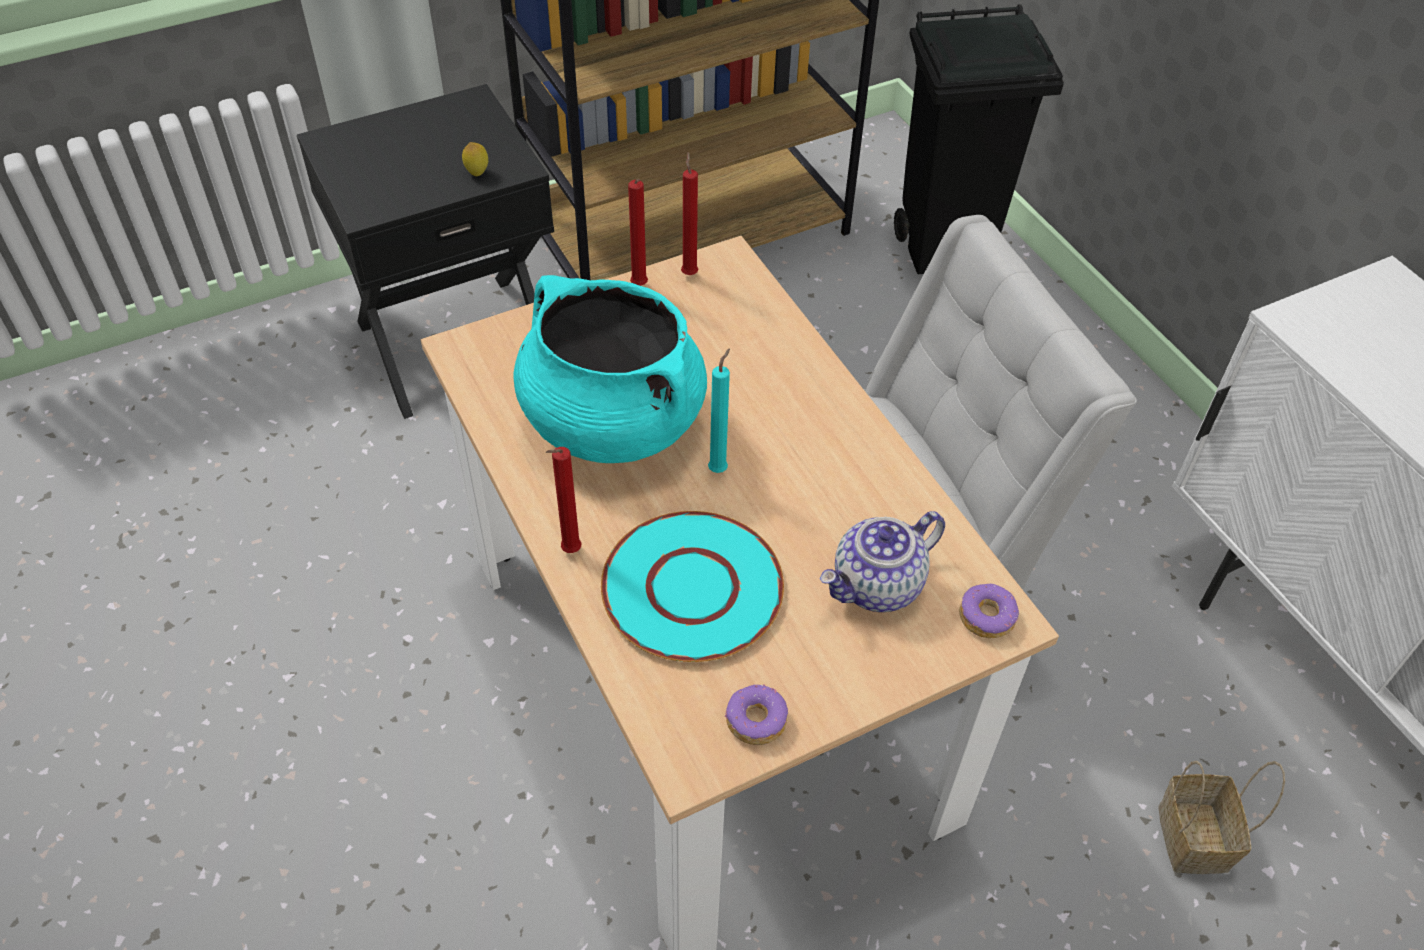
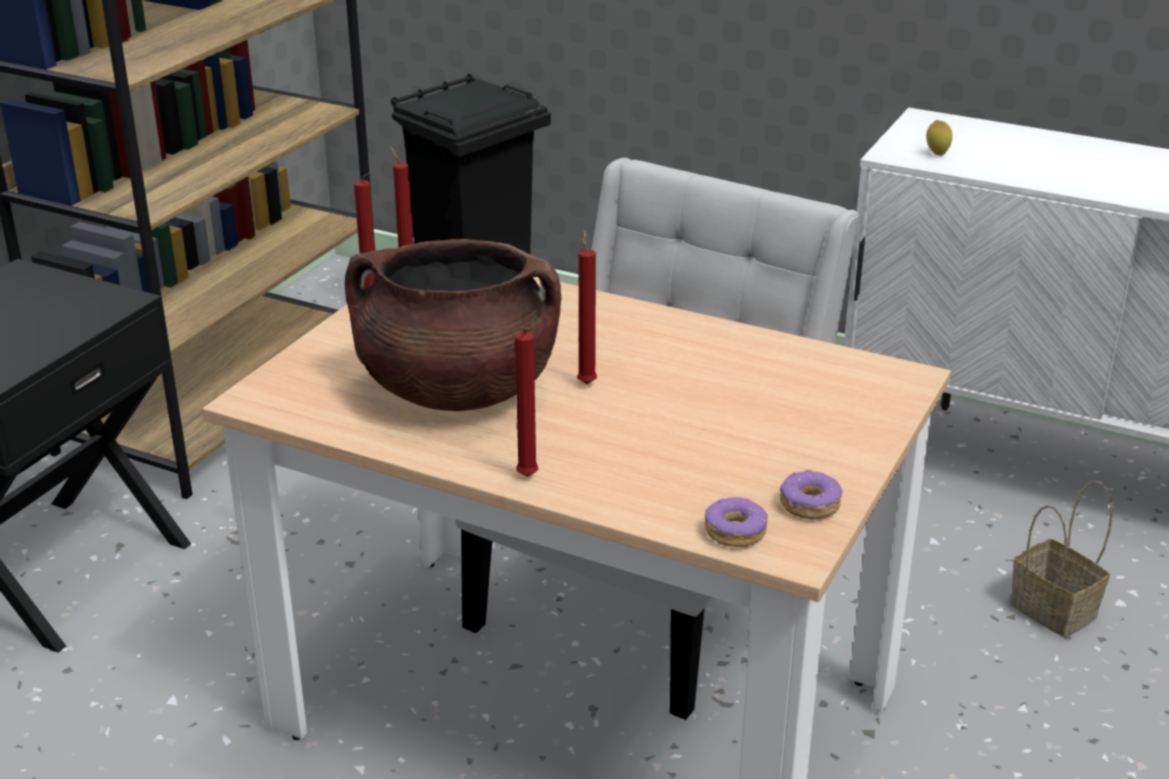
camera: 35 degrees left, 20 degrees down
lemon [462,142,488,176] -> lemon moved to [926,120,952,156]
turquoise cooking pot [514,275,707,463] -> brown cooking pot [345,239,562,411]
turquoise plate [601,511,784,662] -> none
turquoise candle [708,348,730,473] -> red candle [577,230,597,384]
teapot [820,511,945,612] -> none
donut [959,584,1019,638] -> donut moved to [704,497,768,547]

